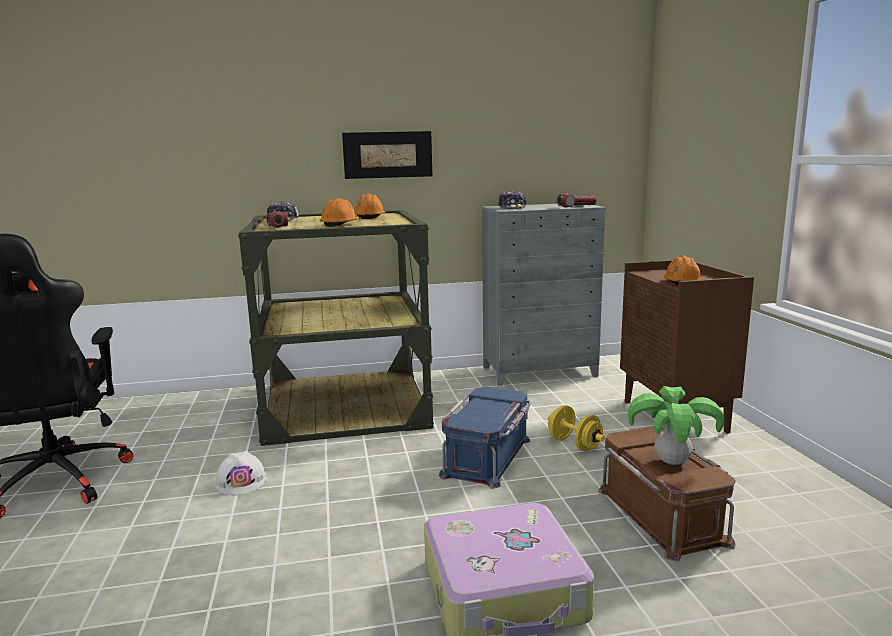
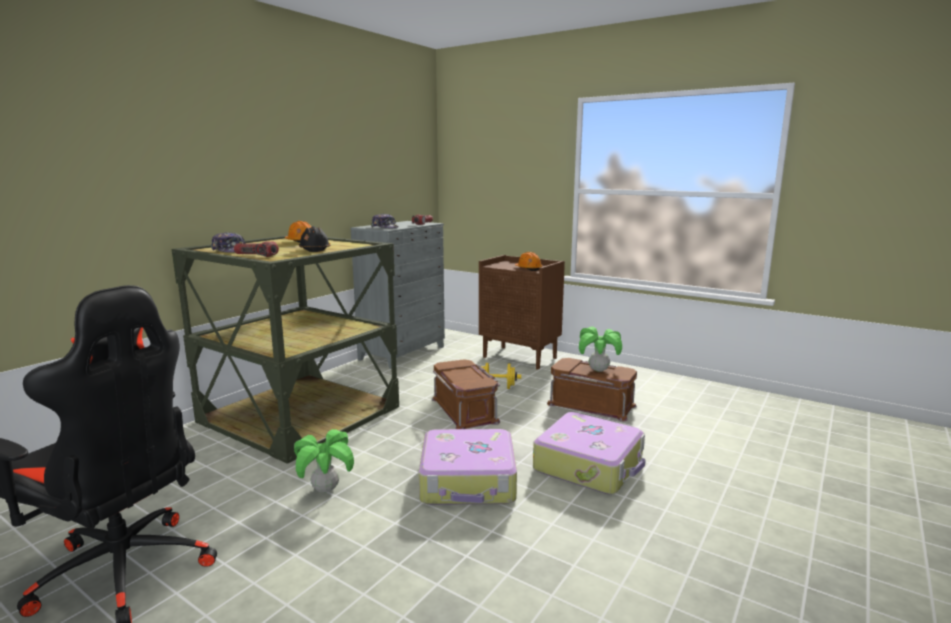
camera: 45 degrees left, 0 degrees up
white hard hat [215,451,267,495] -> potted plant [294,429,354,492]
orange hard hat [320,198,360,227] -> black hard hat [298,226,331,252]
picture [342,131,432,179] -> none
blue storage box [439,387,531,489] -> brown storage box [432,360,500,429]
none -> suitcase [419,429,517,505]

